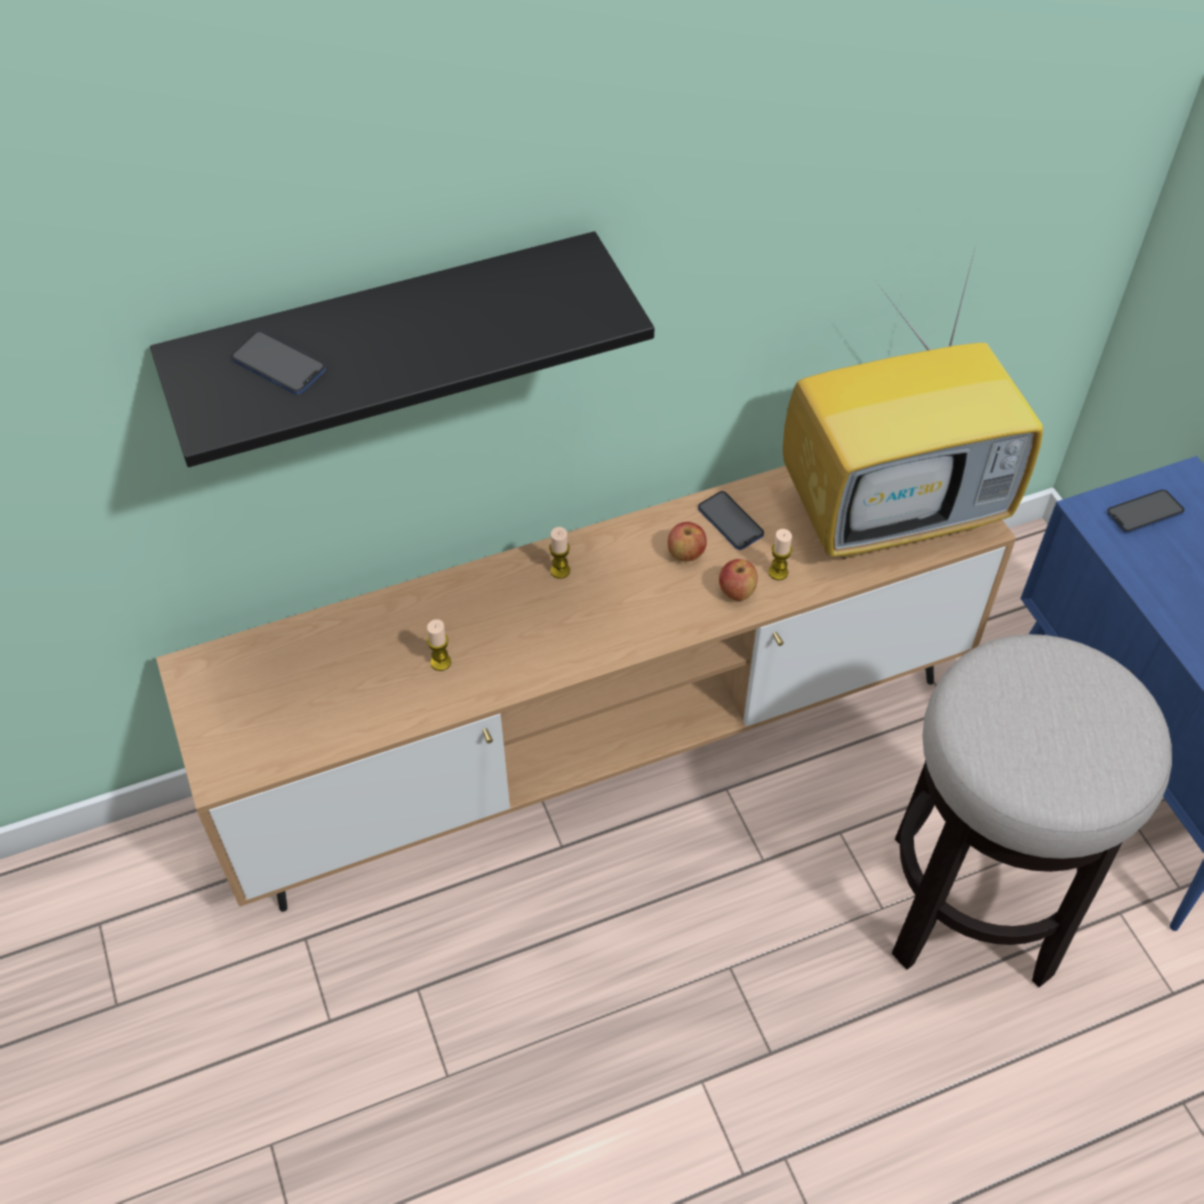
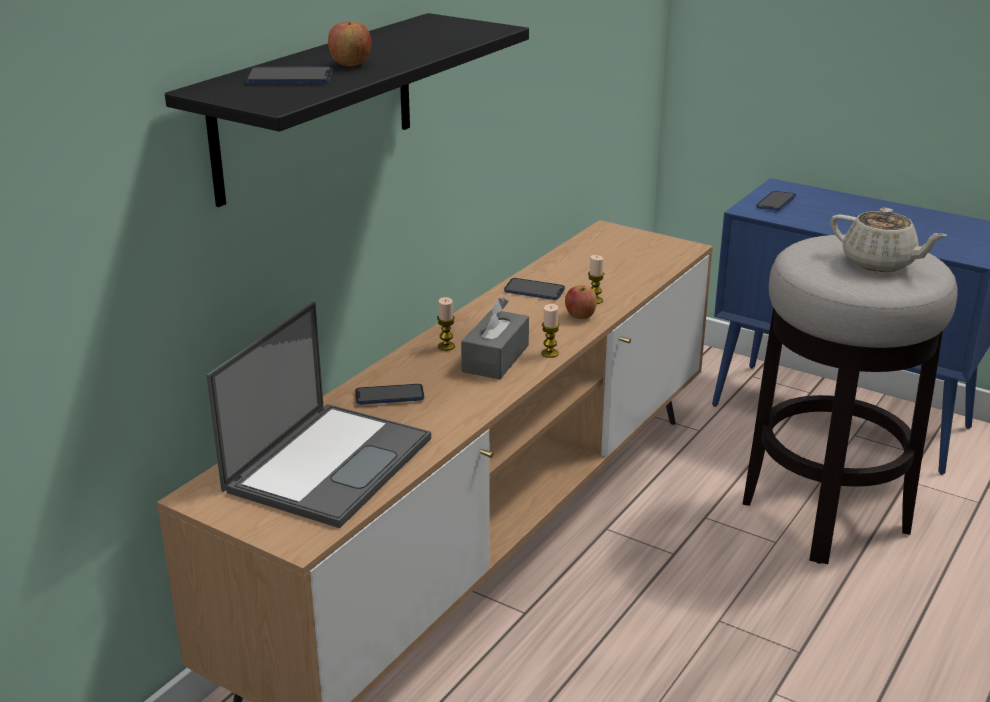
camera: 35 degrees left, 25 degrees down
candle [427,619,451,671] -> candle moved to [541,304,560,358]
apple [668,522,707,562] -> apple moved to [328,22,371,67]
television [783,246,1043,559] -> none
none -> laptop [206,302,431,528]
none -> phone [355,384,424,405]
none -> grey tissue box [461,297,529,379]
none -> beige teapot [830,208,948,272]

